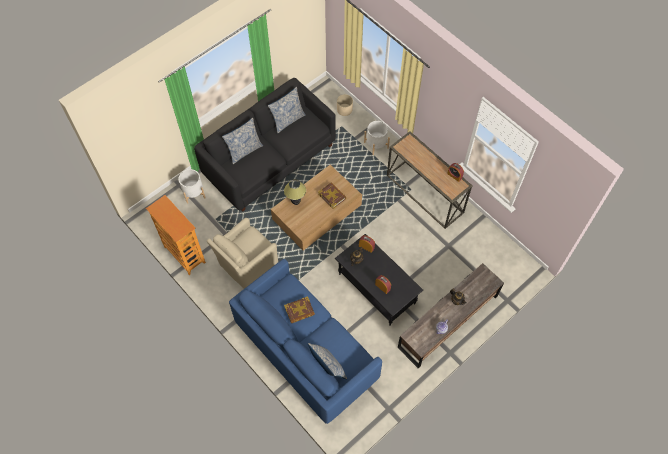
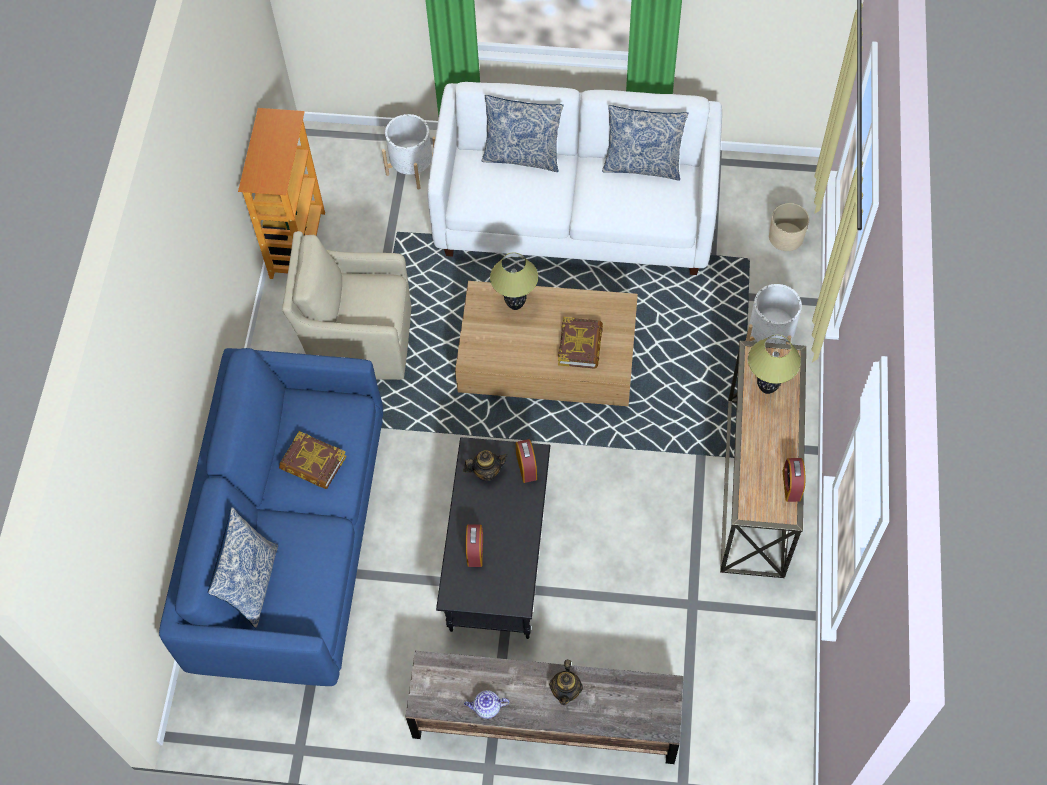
camera: 50 degrees right, 0 degrees up
black sofa [194,78,336,211] -> white sofa [427,82,722,275]
none -> table lamp [748,335,801,394]

